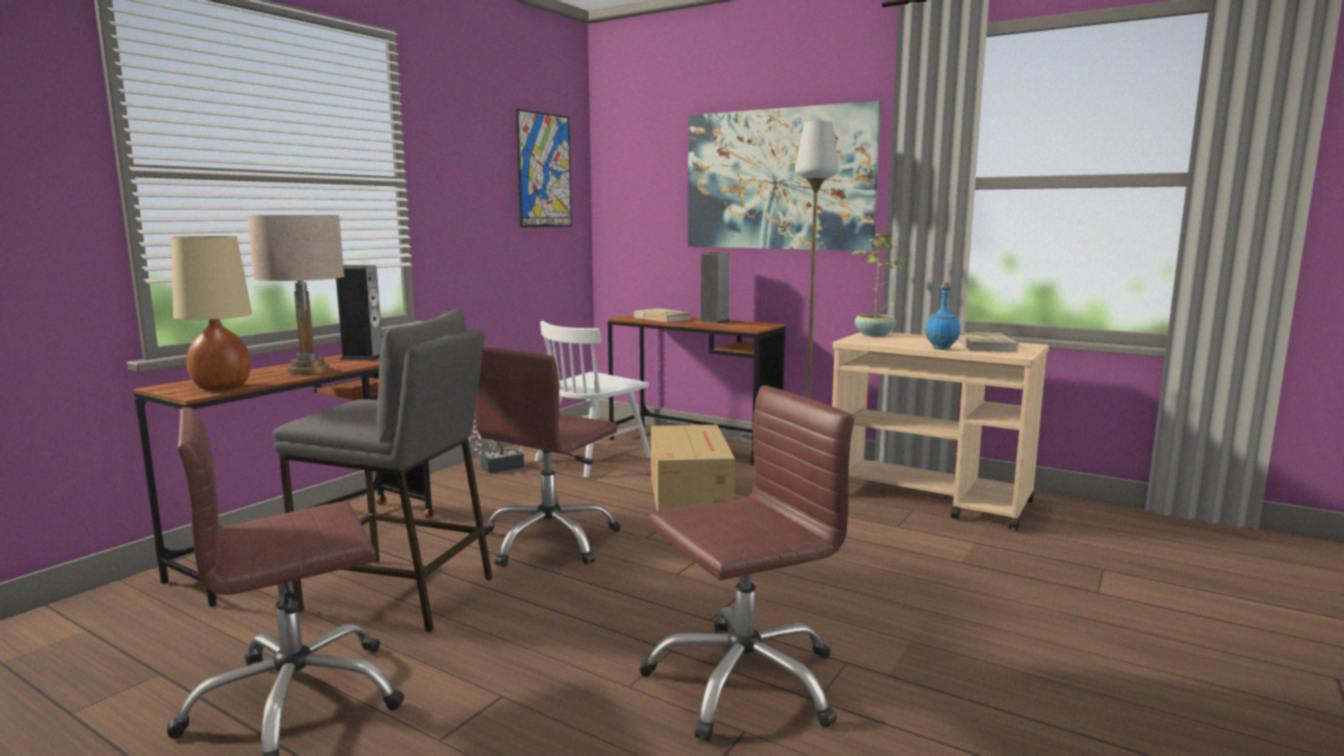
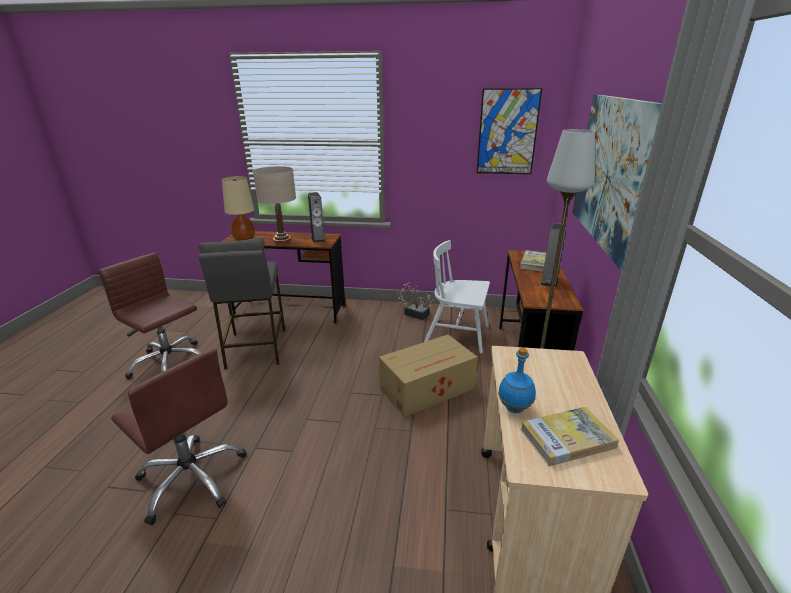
camera: 65 degrees right, 15 degrees up
brown office chair [475,347,621,567] -> none
potted plant [852,234,907,337] -> none

